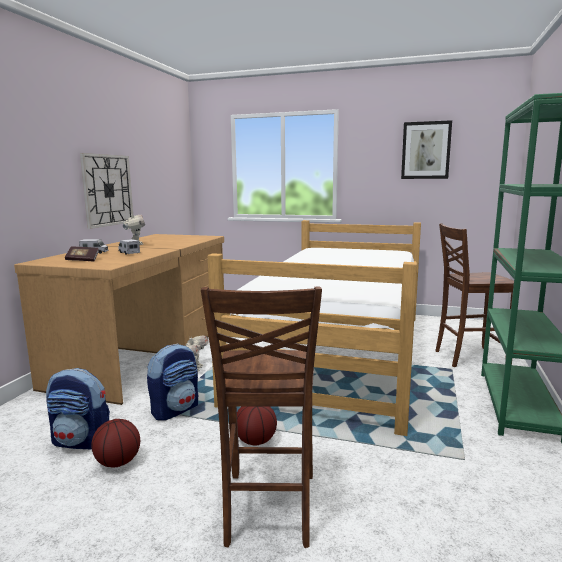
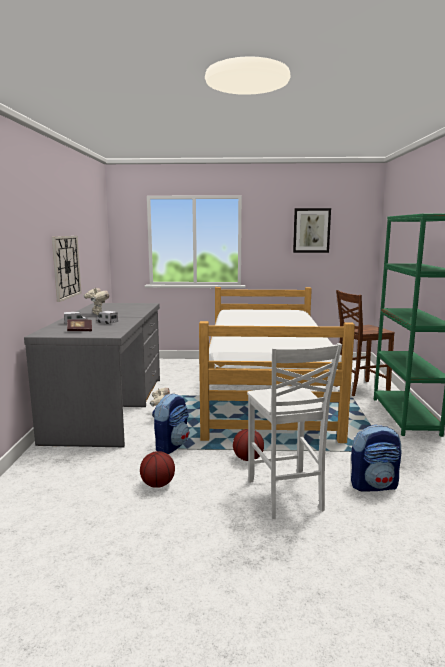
camera: 15 degrees left, 0 degrees up
brown desk [14,234,224,405] -> grey desk [24,303,160,447]
backpack [46,368,110,449] -> backpack moved to [351,425,401,492]
brown chair [201,287,322,548] -> white chair [247,343,342,519]

